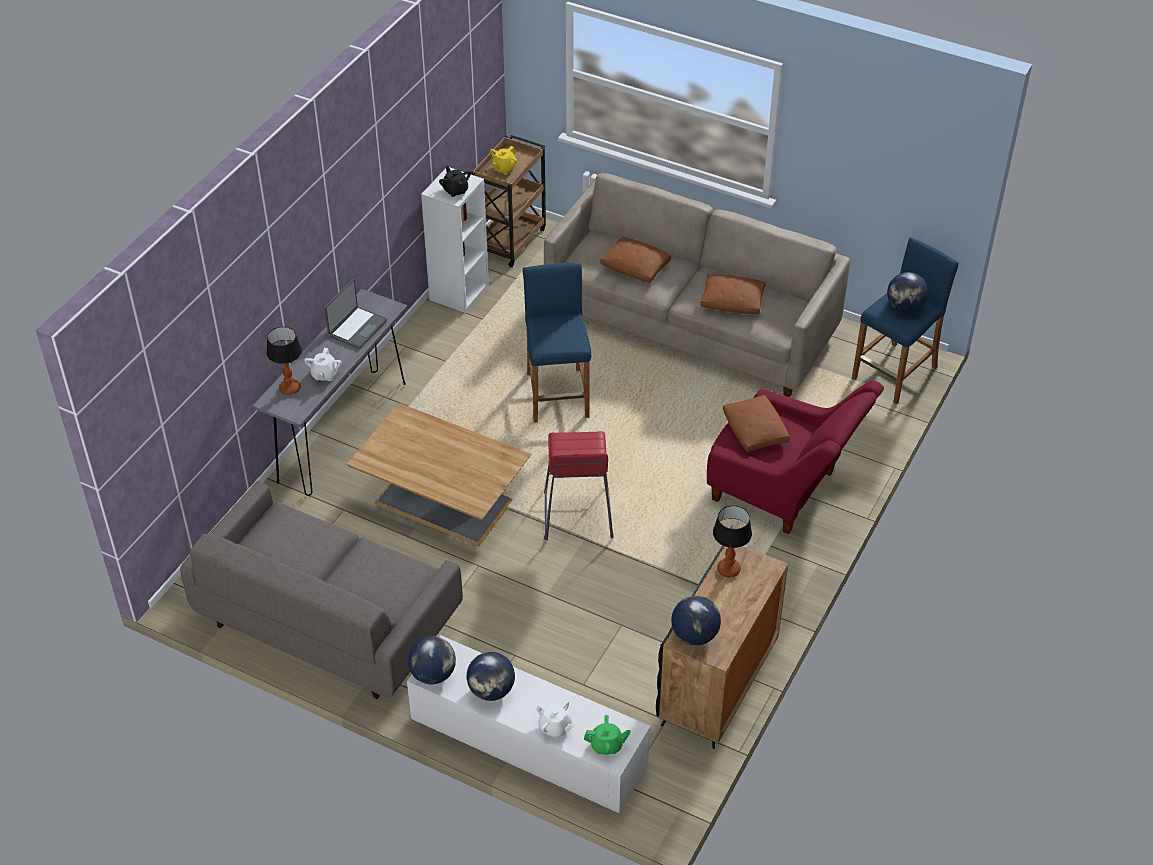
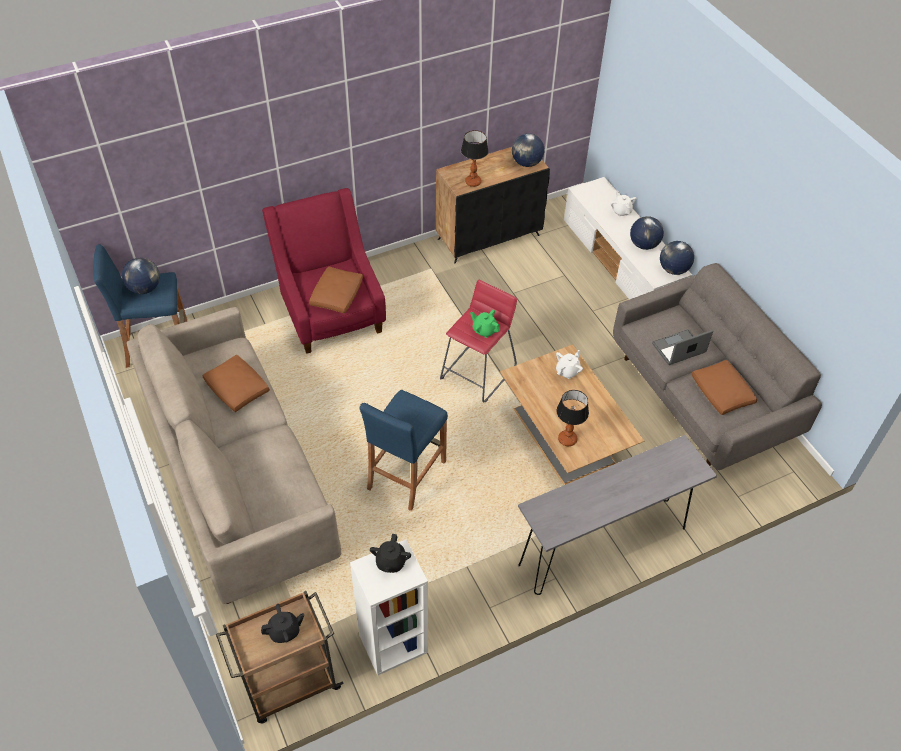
camera: 145 degrees left, 5 degrees up
table lamp [266,327,302,395] -> table lamp moved to [557,390,589,446]
white teapot [304,348,341,381] -> white teapot moved to [556,350,583,379]
laptop [324,279,387,349] -> laptop moved to [652,329,713,365]
yellow teapot [490,146,517,175] -> black teapot [261,604,304,643]
green teapot [584,715,631,755] -> green teapot moved to [470,309,500,338]
brown pillow [600,236,671,283] -> brown pillow moved to [692,360,757,415]

